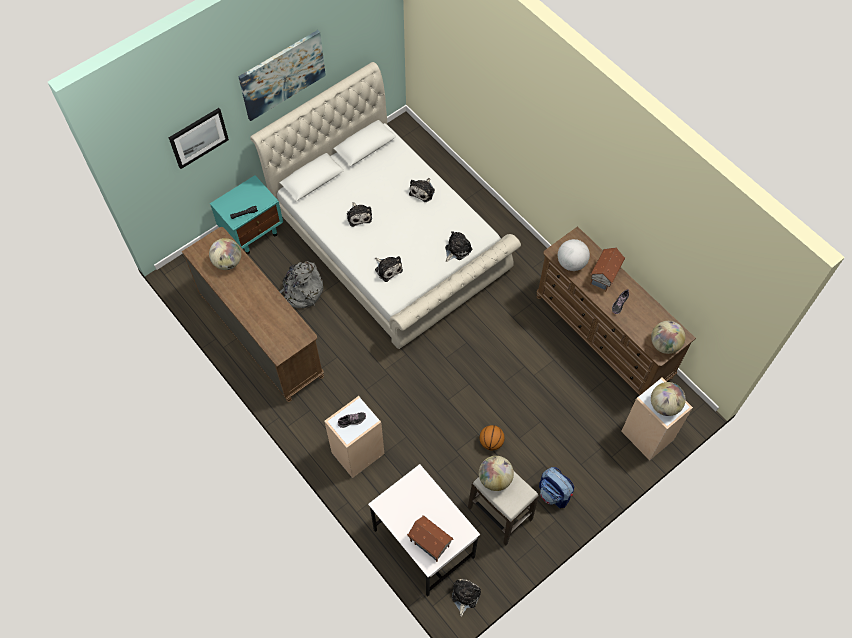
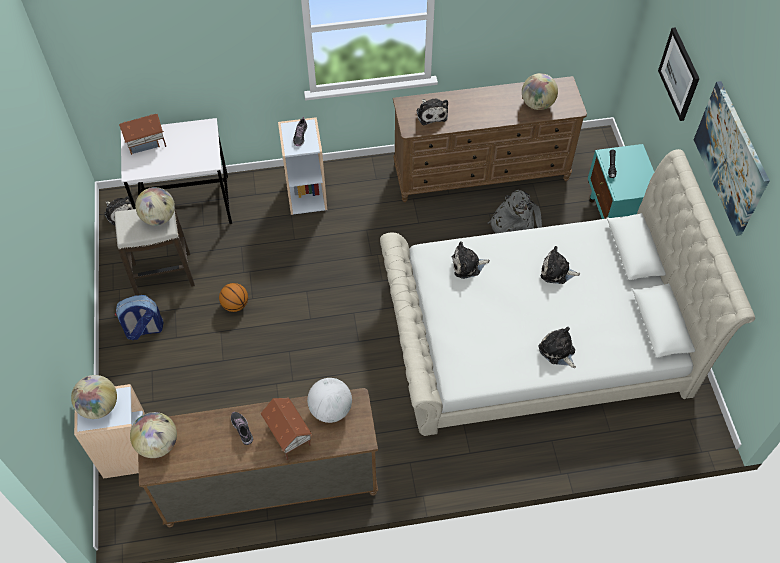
camera: 120 degrees right, 5 degrees down
plush toy [445,231,472,262] -> plush toy moved to [416,99,448,125]

